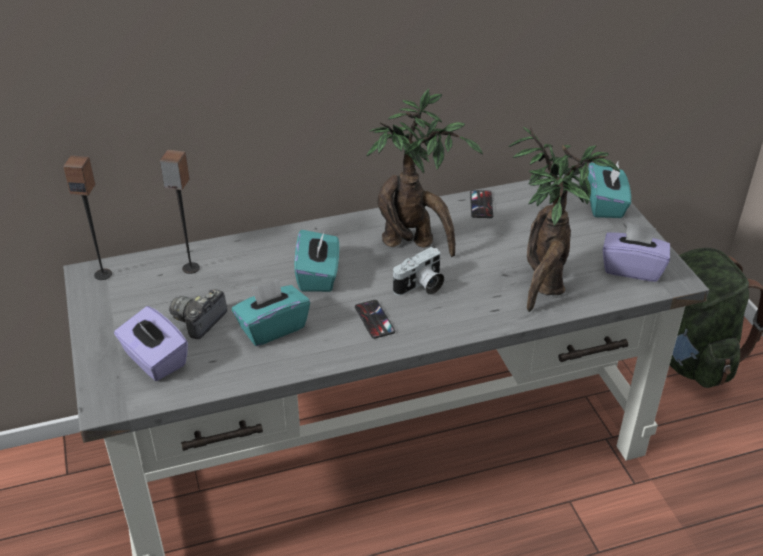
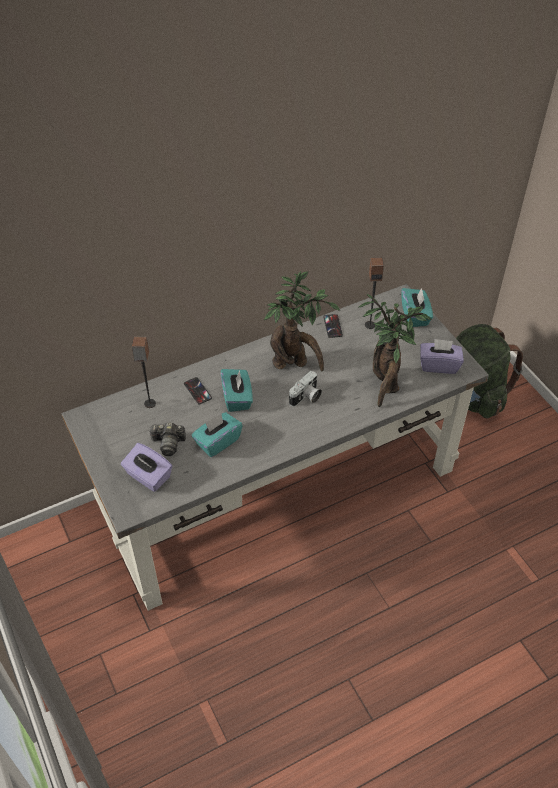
camera: 10 degrees left, 10 degrees up
speaker [63,155,112,280] -> speaker moved to [365,257,384,329]
camera [169,289,227,339] -> camera turned 105 degrees counterclockwise [149,423,186,456]
phone [355,300,395,339] -> phone moved to [184,377,212,404]

